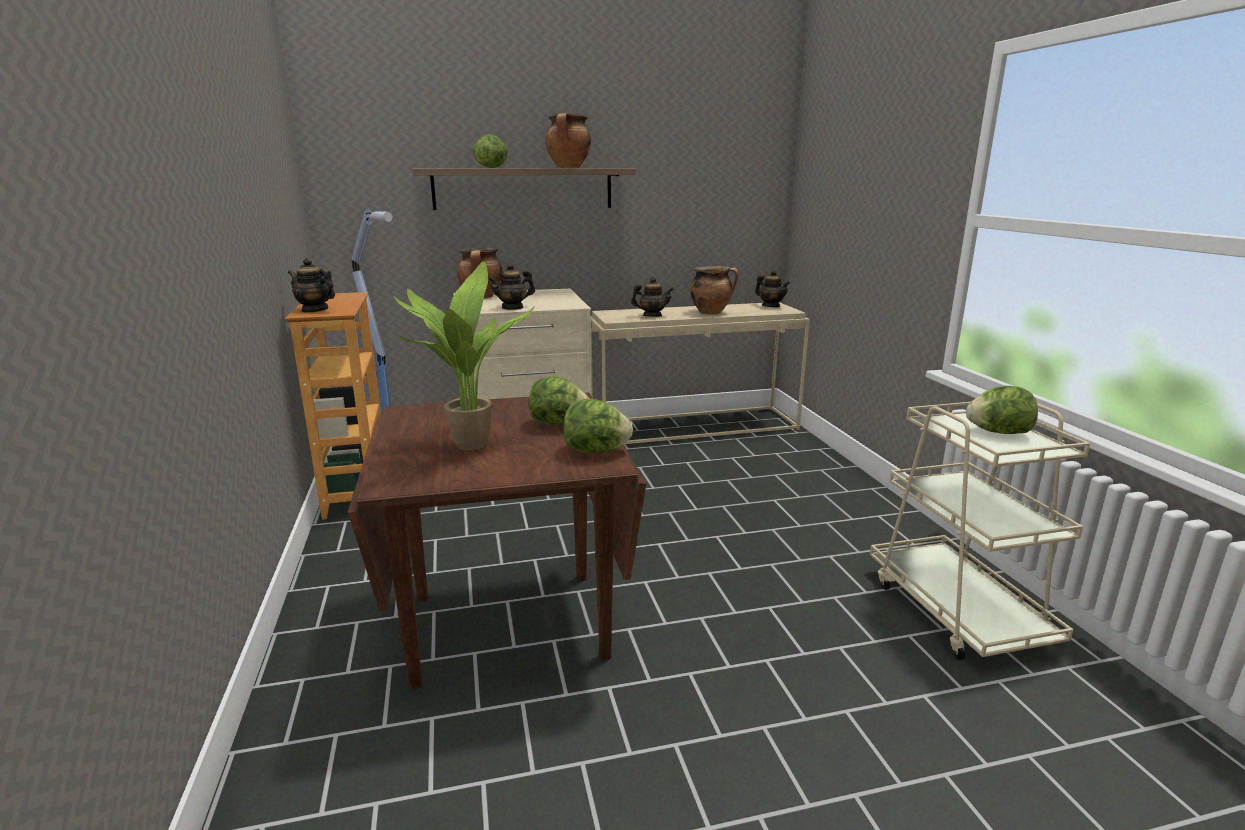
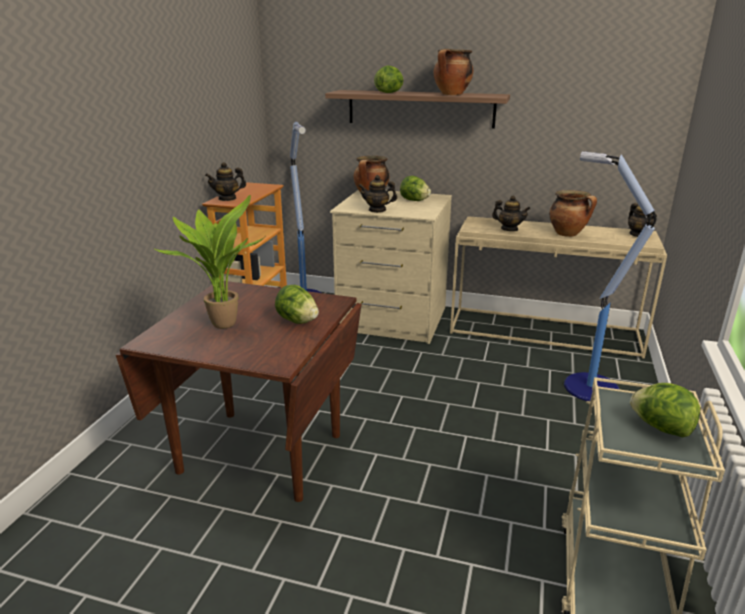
camera: 30 degrees right, 5 degrees up
teapot [288,258,335,313] -> teapot turned 75 degrees counterclockwise [205,162,246,201]
lettuce [563,399,633,453] -> lettuce moved to [400,176,431,201]
none -> floor lamp [564,151,656,401]

